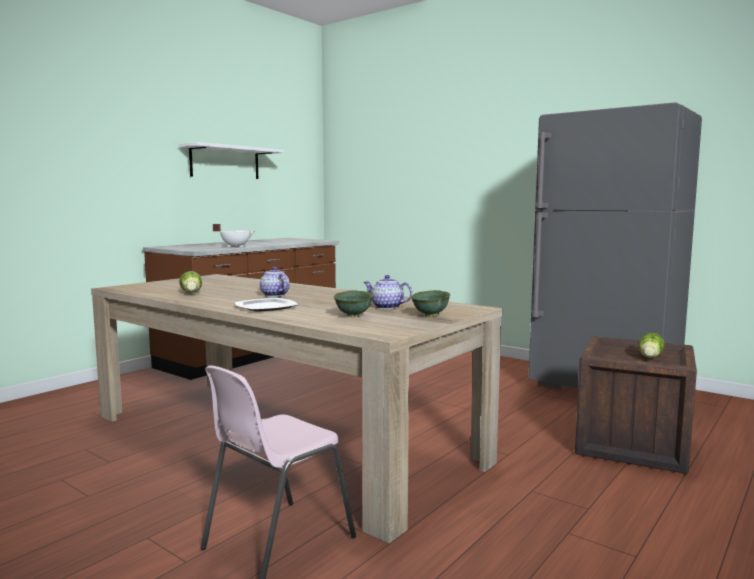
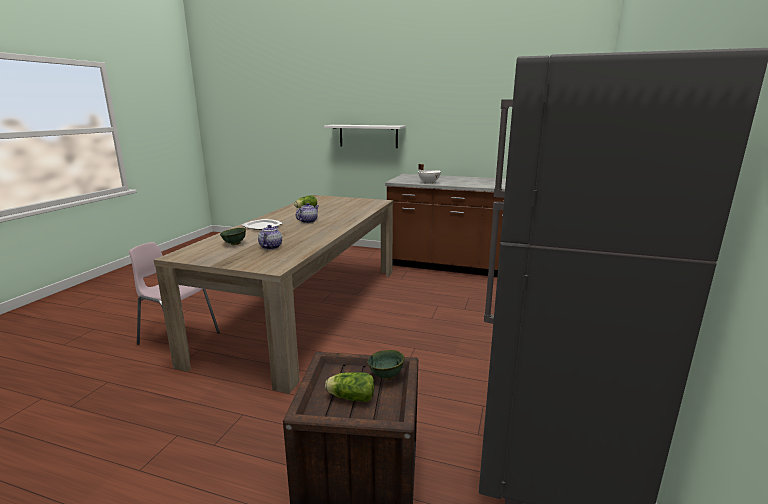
camera: 70 degrees right, 10 degrees up
white shelf [179,142,284,179] -> white shelf moved to [324,125,406,148]
green bowl [411,290,450,317] -> green bowl moved to [367,350,405,380]

